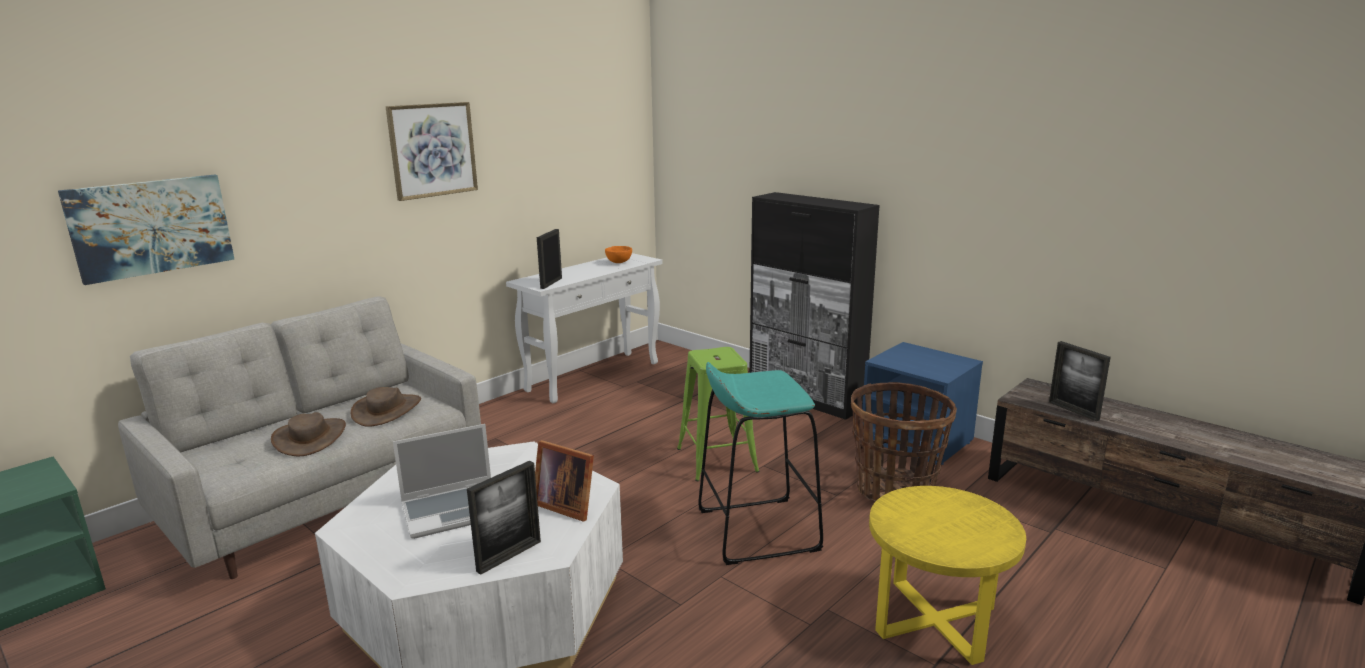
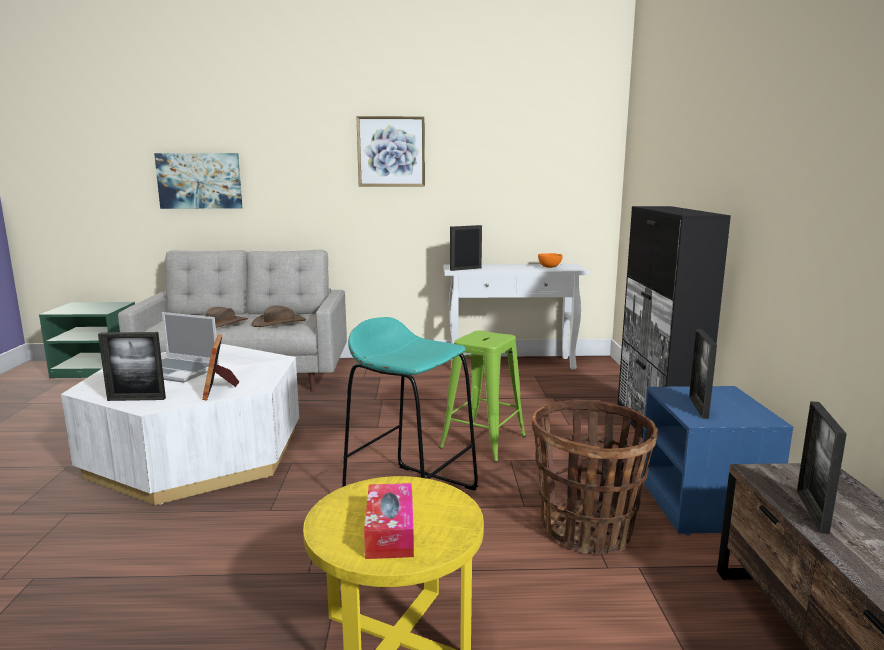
camera: 45 degrees right, 5 degrees down
none -> tissue box [364,483,414,559]
none -> picture frame [689,329,717,419]

